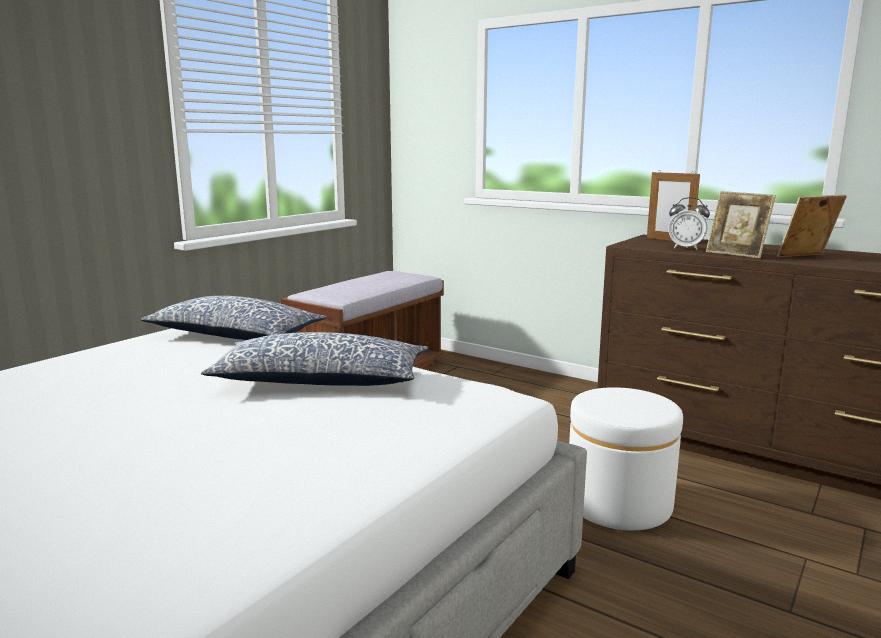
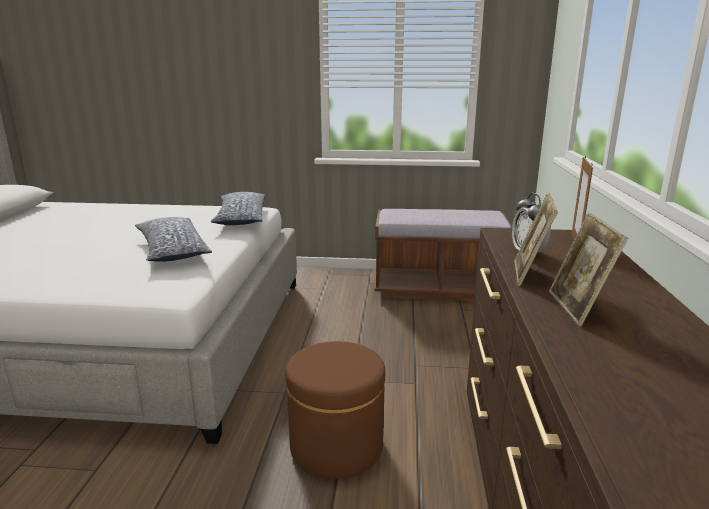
camera: 60 degrees right, 5 degrees up
white ottoman [569,387,683,530] -> brown ottoman [286,341,385,479]
picture frame [777,195,847,257] -> picture frame turned 135 degrees counterclockwise [549,212,628,326]

